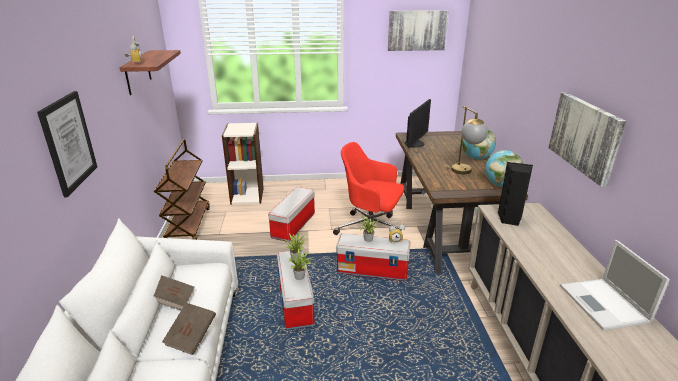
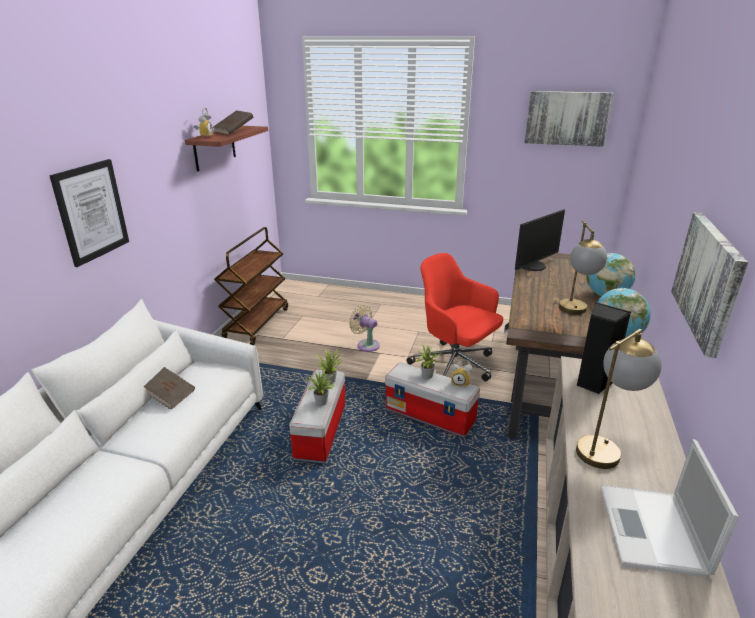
camera: 20 degrees right, 0 degrees up
brown book [162,303,216,355] -> brown book moved to [213,110,253,135]
bookcase [222,123,264,205] -> none
storage box [268,187,315,242] -> beige fan [349,305,380,352]
none -> table lamp [576,329,662,469]

